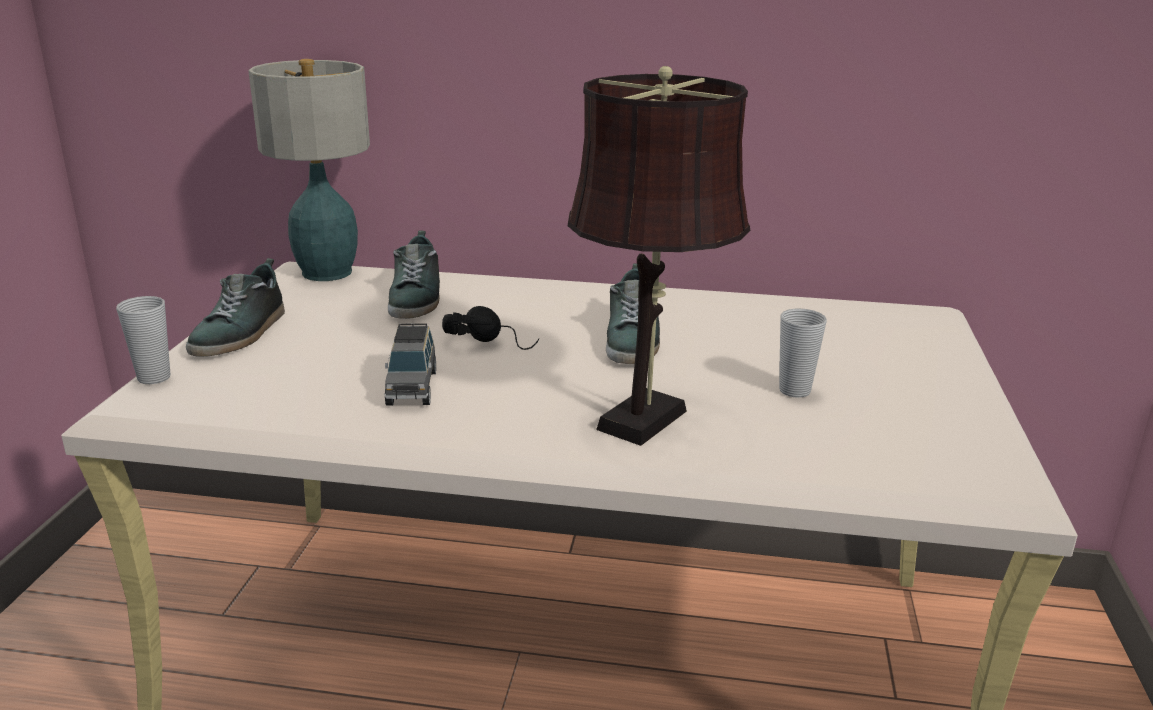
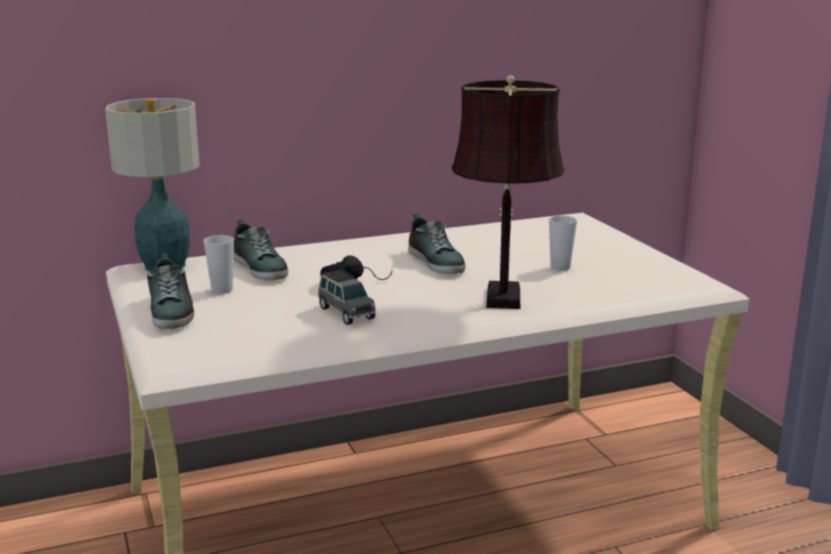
camera: 30 degrees left, 5 degrees down
cup [116,296,170,384] -> cup moved to [204,235,234,294]

